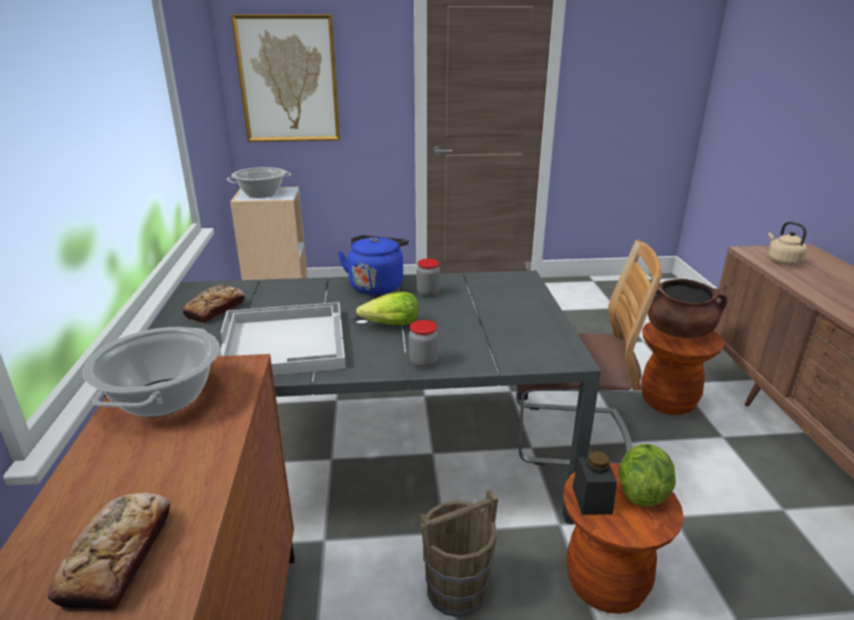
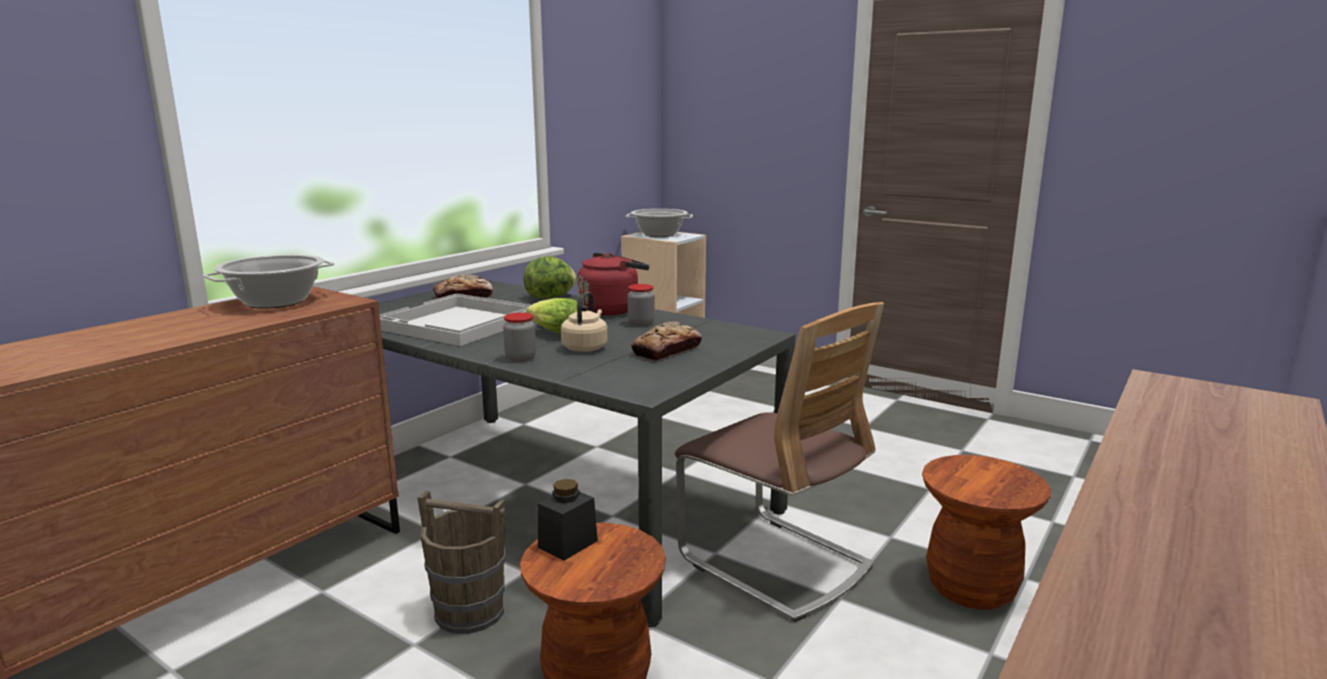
camera: 40 degrees right, 10 degrees down
bread [48,493,170,612] -> bread moved to [631,321,702,361]
picture [231,14,340,142] -> none
blue kettle [338,235,409,295] -> red kettle [577,253,649,316]
lettuce [618,444,676,507] -> lettuce moved to [523,256,577,298]
brown cooking pot [648,279,727,338] -> none
beige kettle [768,221,807,265] -> beige kettle moved to [561,292,608,352]

